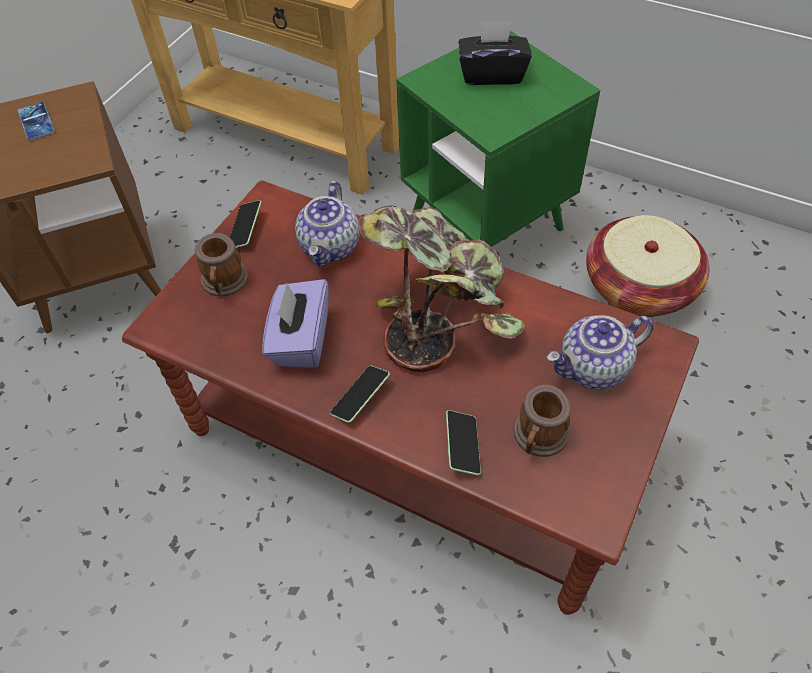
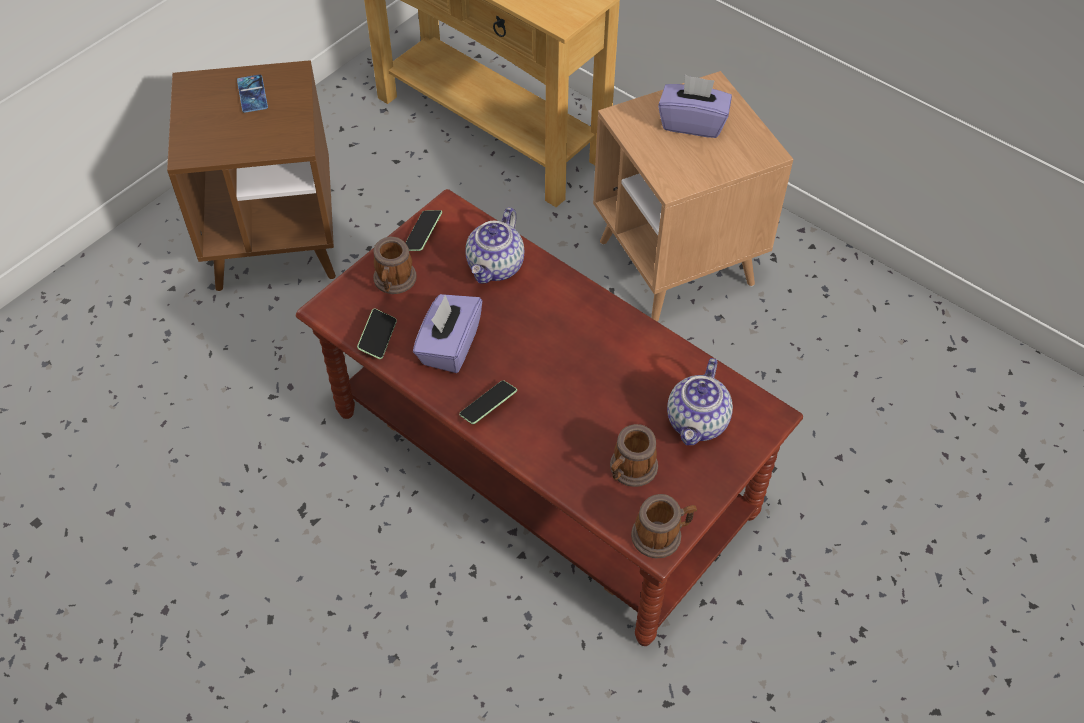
camera: 10 degrees right, 0 degrees up
potted plant [359,205,525,372] -> none
green side table [396,31,600,247] -> brown side table [593,71,793,322]
phone [446,410,481,475] -> phone moved to [357,309,397,359]
black tissue box [459,22,532,85] -> purple tissue box [658,75,732,138]
teapot [547,315,653,389] -> teapot turned 60 degrees counterclockwise [667,358,733,445]
basket [586,215,709,317] -> none
none -> mug [631,494,697,559]

